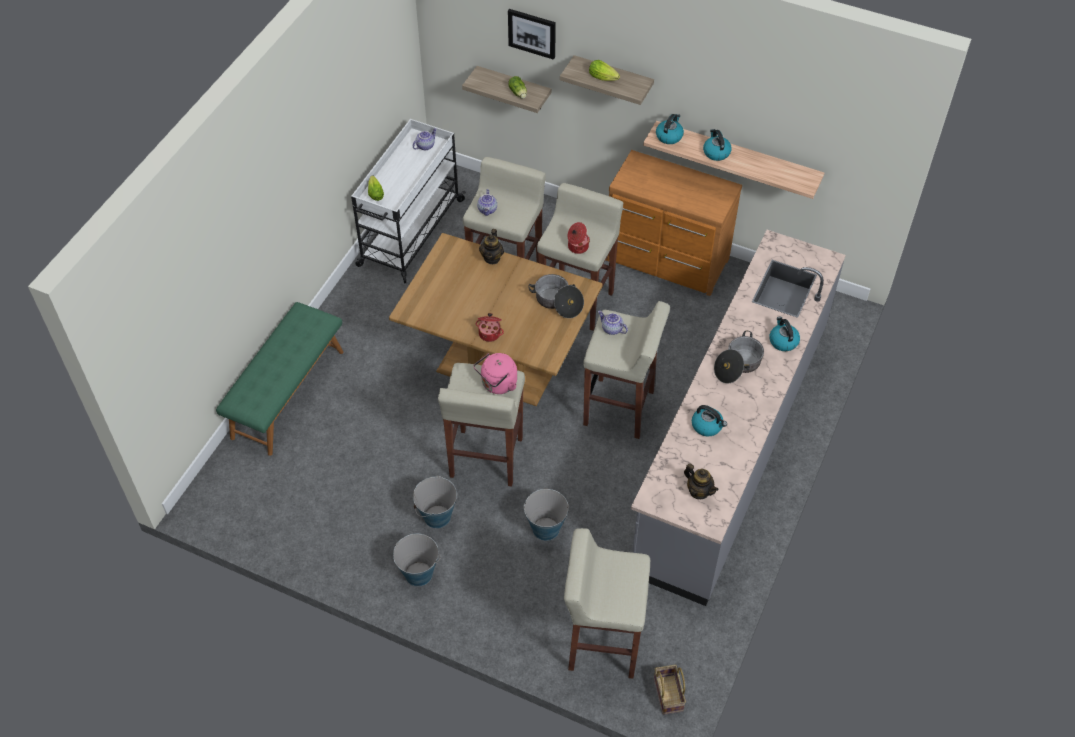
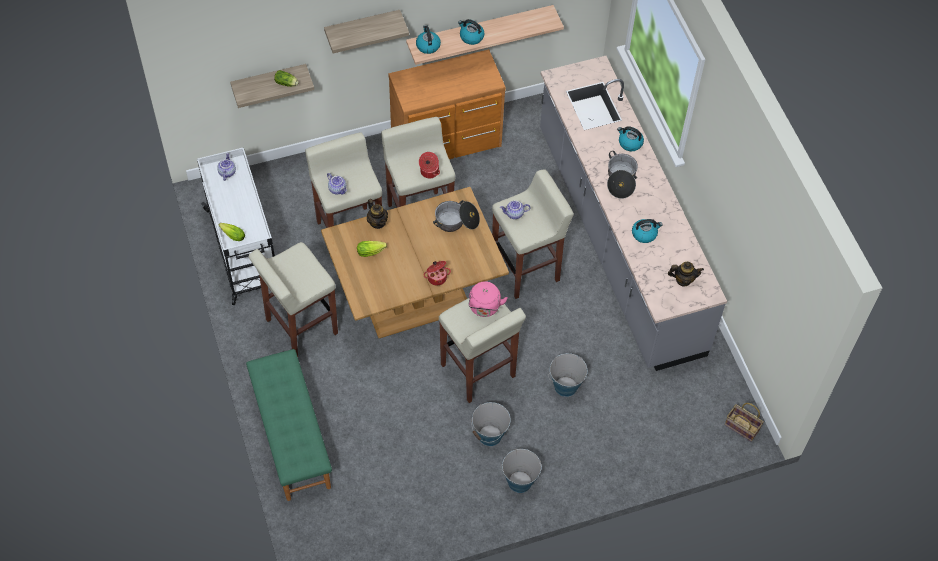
camera: 45 degrees left, 5 degrees up
picture [508,9,556,60] -> none
beige stool [564,528,650,679] -> beige stool moved to [249,242,338,357]
lettuce [589,60,620,81] -> lettuce moved to [357,241,387,257]

